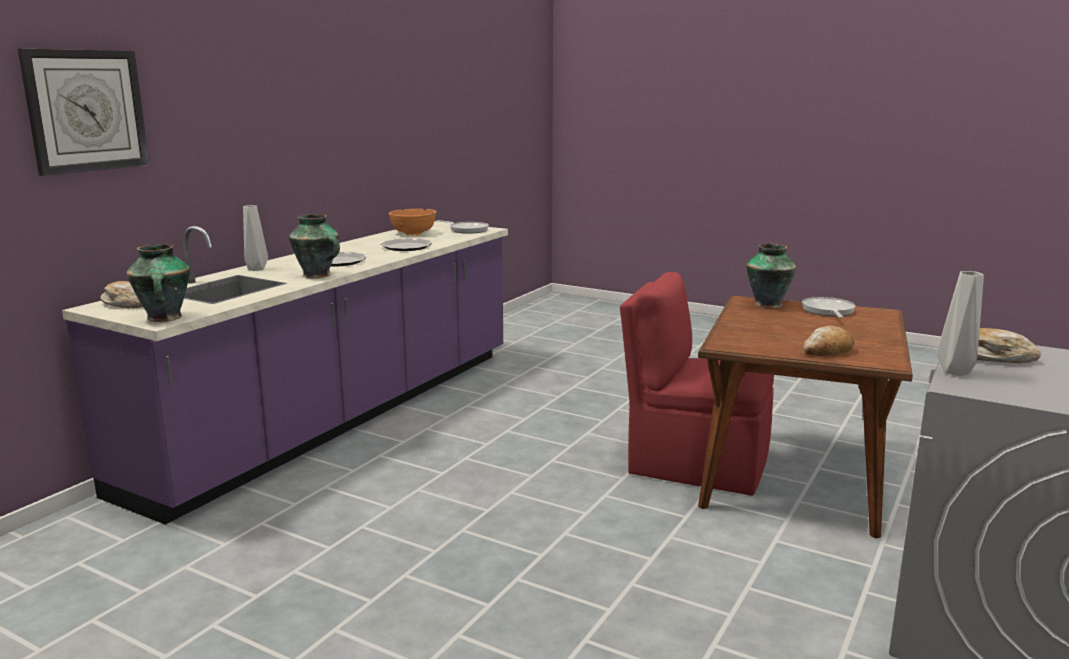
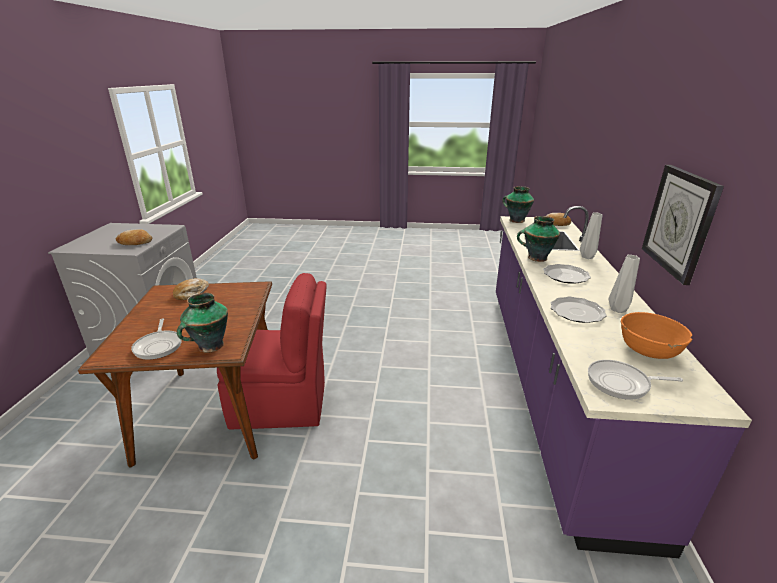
camera: 155 degrees right, 10 degrees up
wall clock [18,49,149,176] -> wall clock moved to [642,165,724,285]
grey vase [937,271,984,376] -> grey vase moved to [608,255,640,313]

